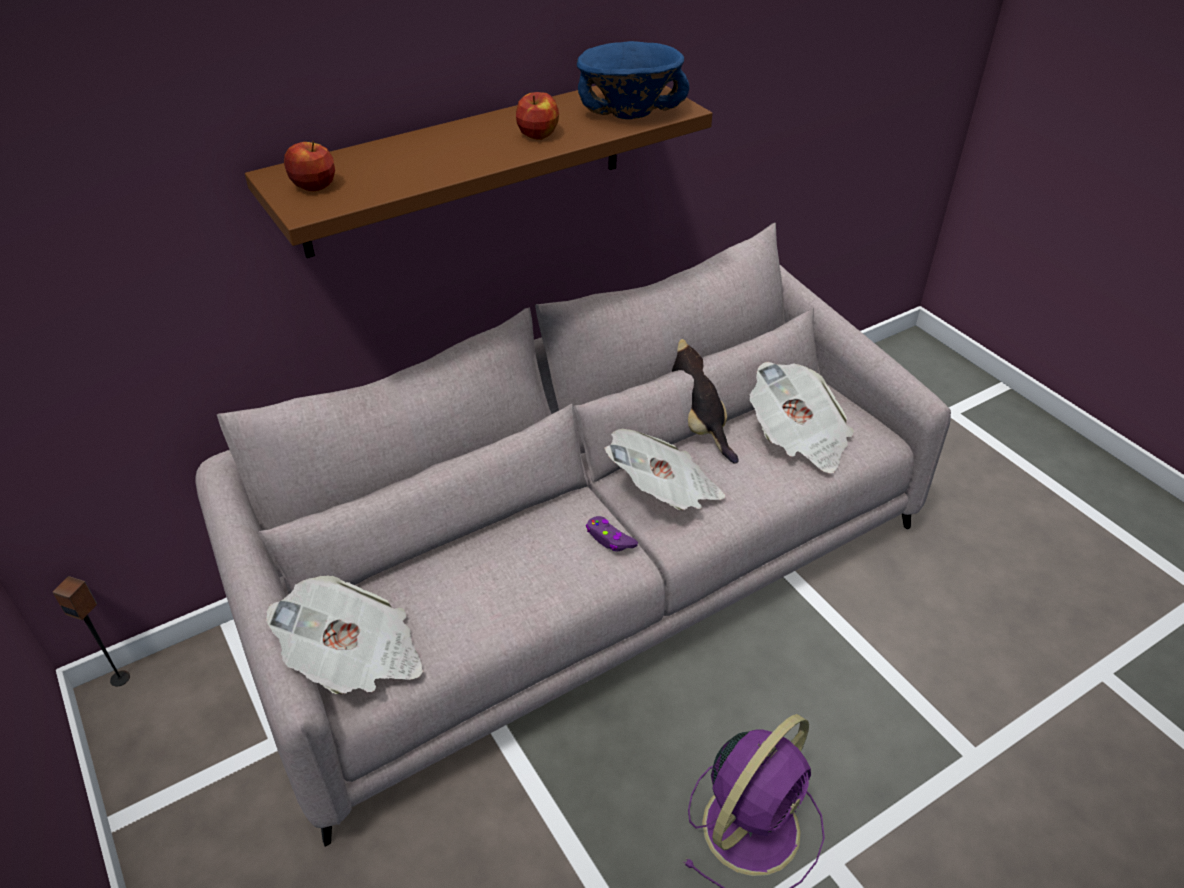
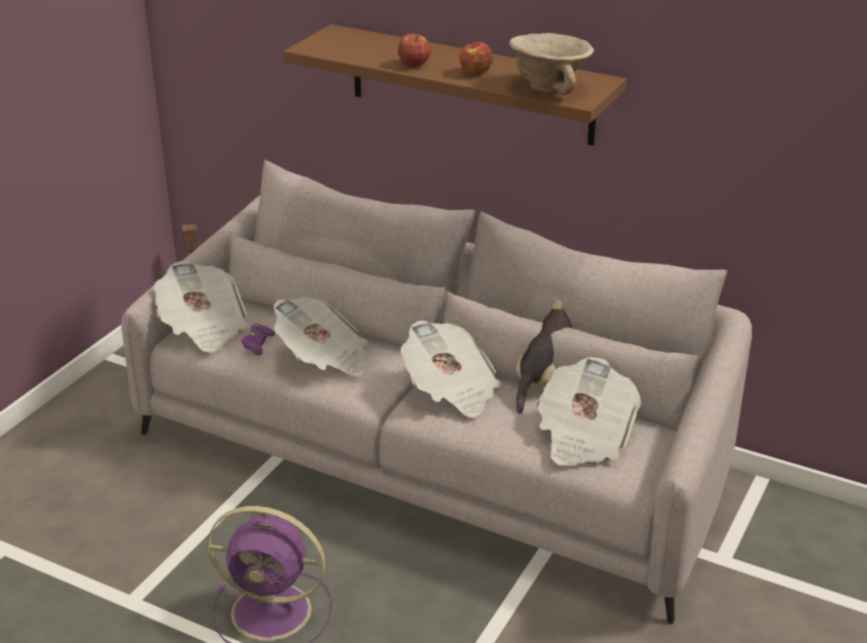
camera: 60 degrees right, 10 degrees down
apple [284,141,335,191] -> apple moved to [398,34,431,67]
blue bowl [577,41,689,119] -> beige bowl [509,33,594,95]
purple game controller [586,516,638,552] -> purple game controller moved to [241,324,275,355]
none -> newspaper [274,297,368,377]

